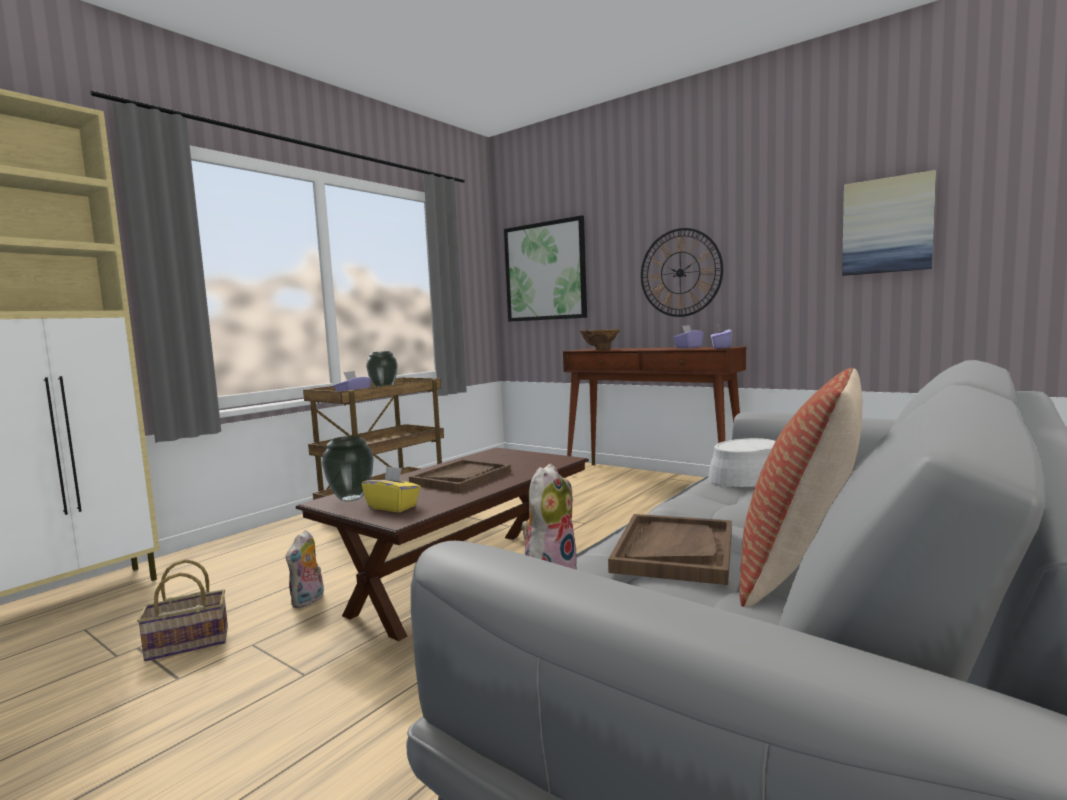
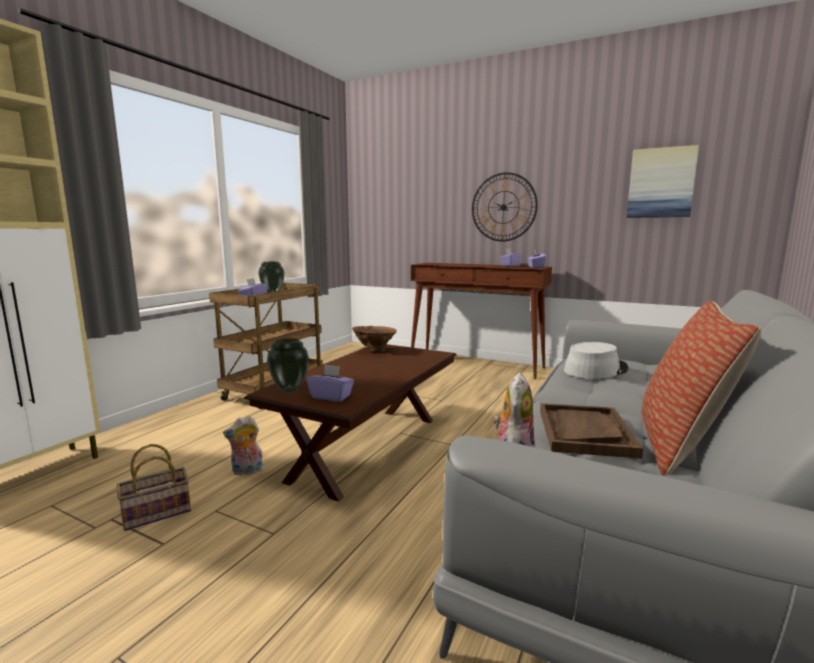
camera: 10 degrees left, 5 degrees up
plush toy [285,530,324,608] -> plush toy turned 60 degrees clockwise [223,416,264,475]
yellow tissue box [361,466,421,512] -> purple tissue box [306,364,354,402]
brown tray [409,459,511,493] -> none
picture [504,215,587,322] -> none
brown vase [579,329,620,350] -> brown vase moved to [352,326,397,352]

